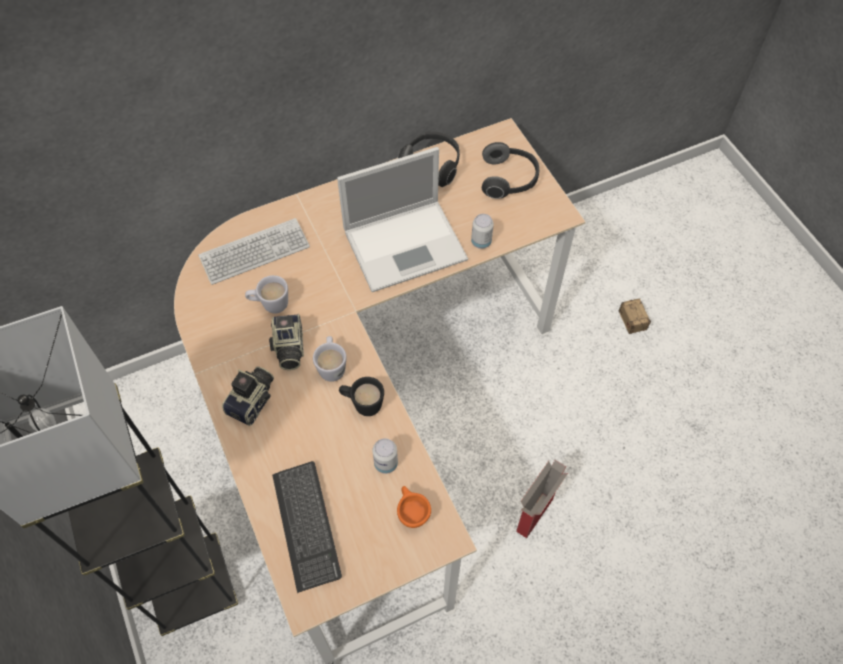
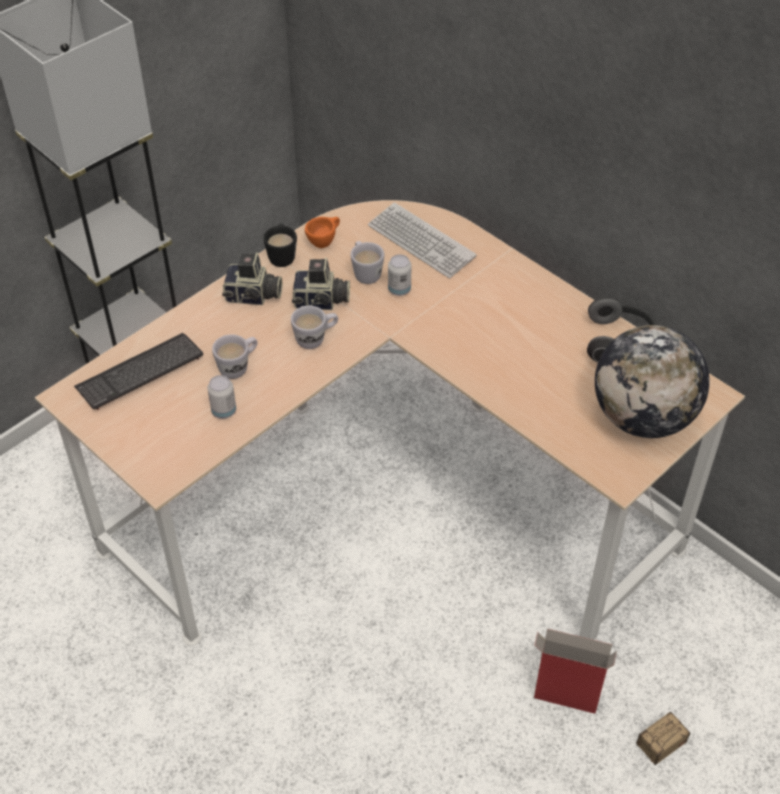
camera: 70 degrees right, 10 degrees down
camera [269,314,304,370] -> camera turned 150 degrees counterclockwise [292,257,350,310]
laptop [337,147,468,292] -> none
black mug [339,377,384,416] -> black mug moved to [263,224,297,267]
orange cup [397,486,431,528] -> orange cup moved to [305,217,340,248]
can [471,214,494,249] -> can moved to [388,254,411,296]
headphones [482,142,539,199] -> globe [595,325,710,438]
cardboard box [516,460,568,538] -> cardboard box moved to [534,629,617,714]
none -> white mug [212,334,258,379]

